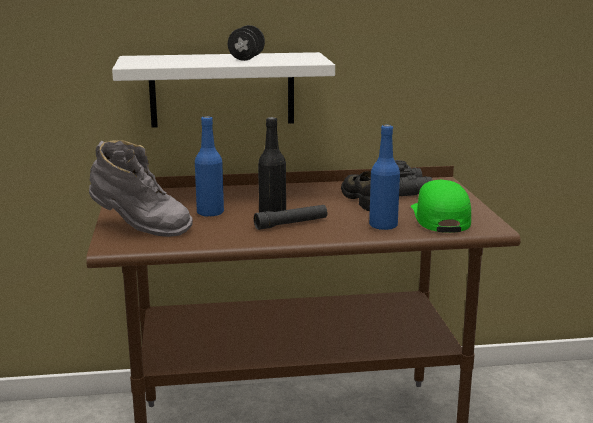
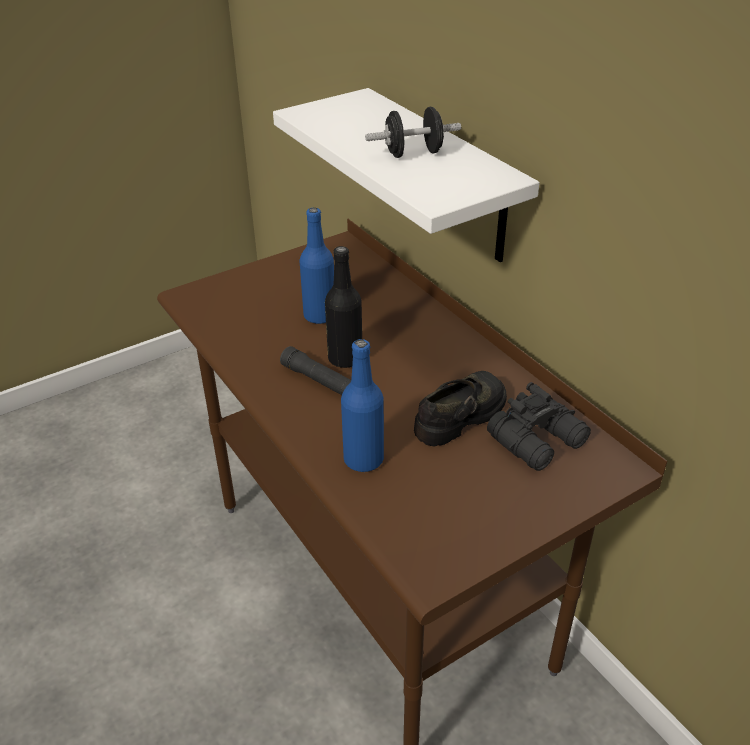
camera: 65 degrees right, 20 degrees up
grey boot [89,140,193,237] -> none
green cap [411,180,471,233] -> none

